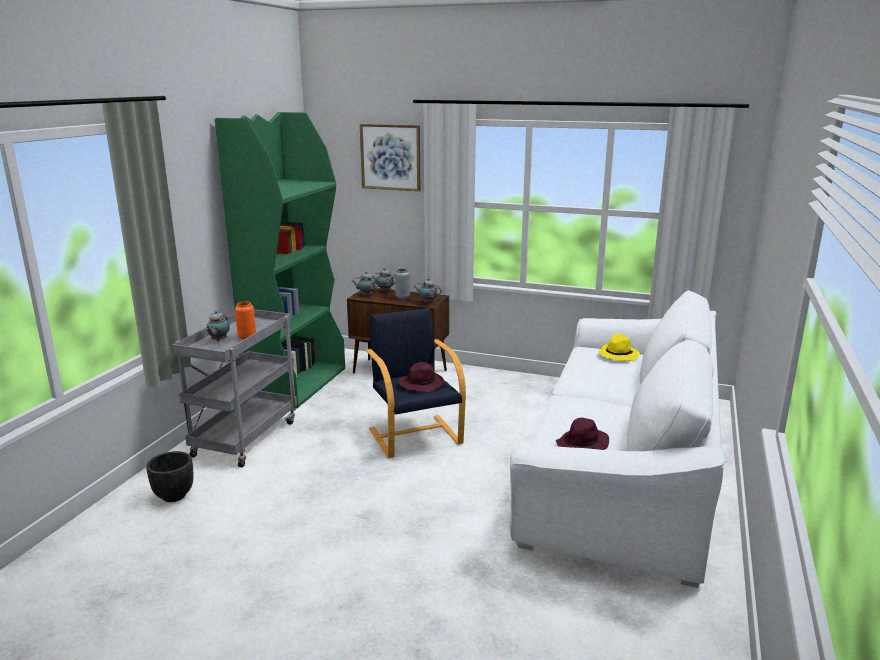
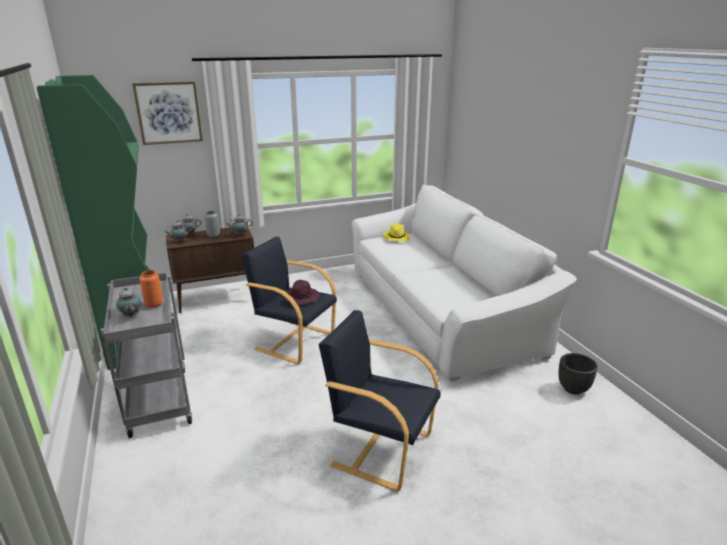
camera: 40 degrees left, 5 degrees up
black planter [146,451,193,502] -> black planter moved to [558,353,598,395]
purple hat [556,418,609,450] -> none
none -> black armchair [319,310,441,492]

